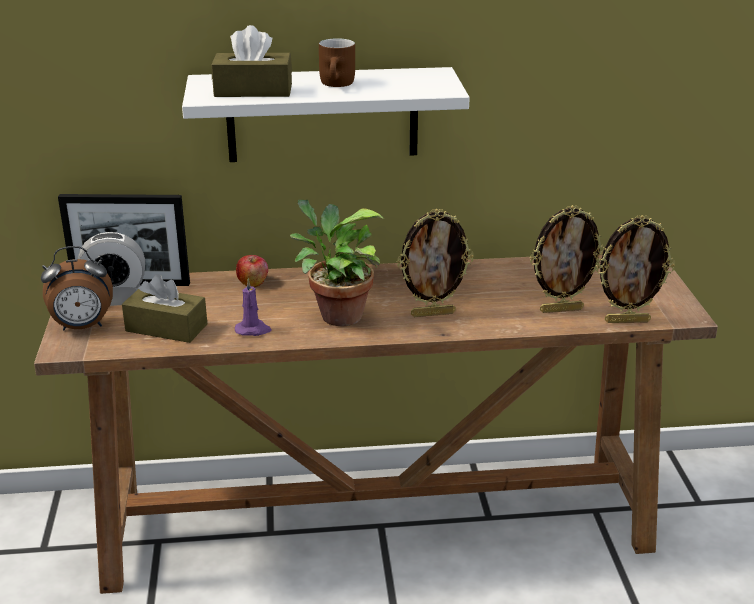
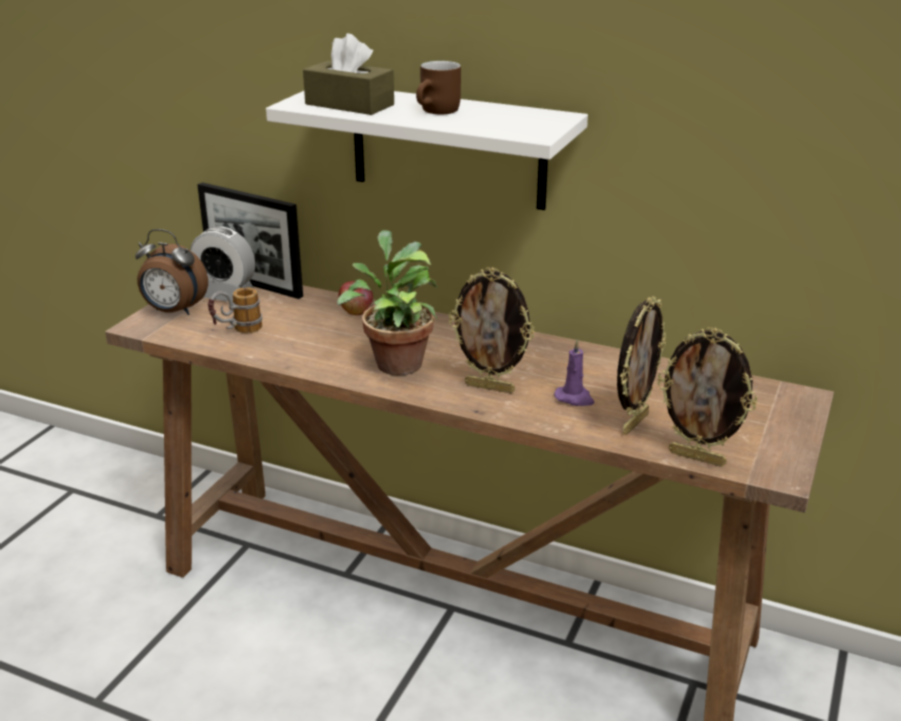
camera: 30 degrees right, 0 degrees up
brown tissue box [122,274,207,343] -> mug [208,287,262,333]
purple candle [235,278,271,336] -> purple candle moved to [554,339,594,406]
picture frame [530,205,604,313] -> picture frame turned 75 degrees counterclockwise [617,296,666,435]

